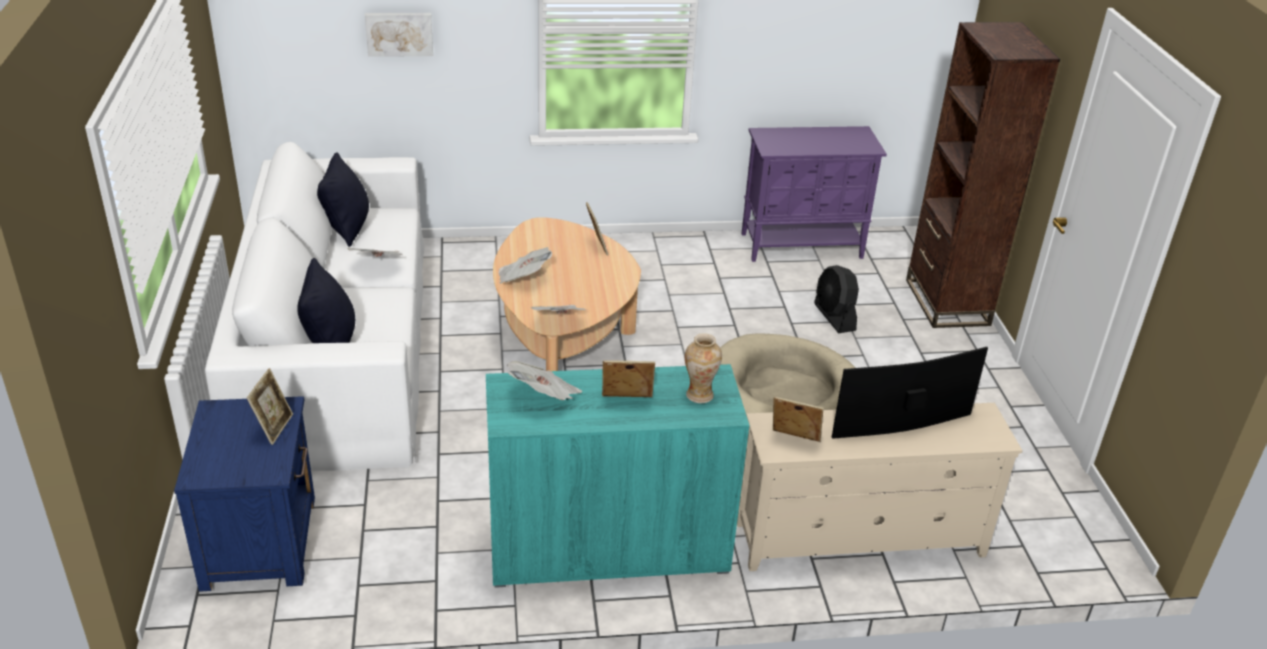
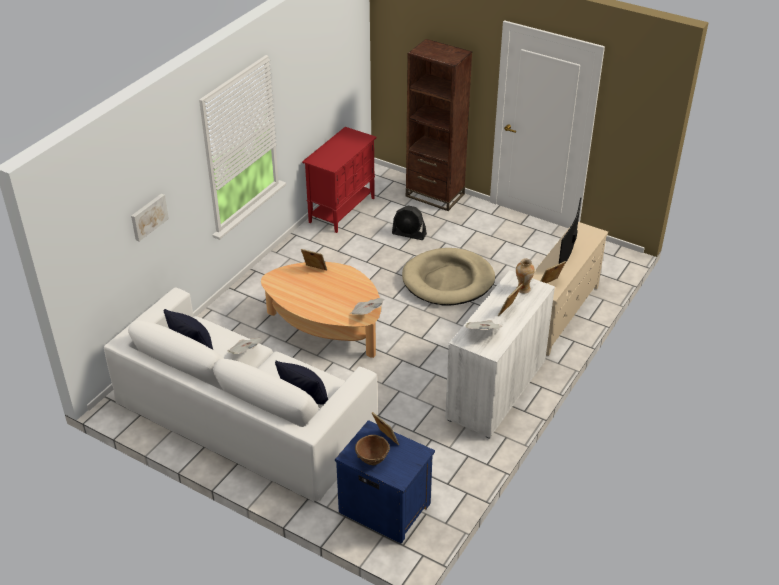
camera: 50 degrees left, 5 degrees up
turquoise cabinet [486,364,750,588] -> white cabinet [445,270,555,439]
newspaper [499,247,552,284] -> none
purple cabinet [742,126,887,262] -> red cabinet [302,127,377,233]
none -> brown bowl [355,435,390,466]

